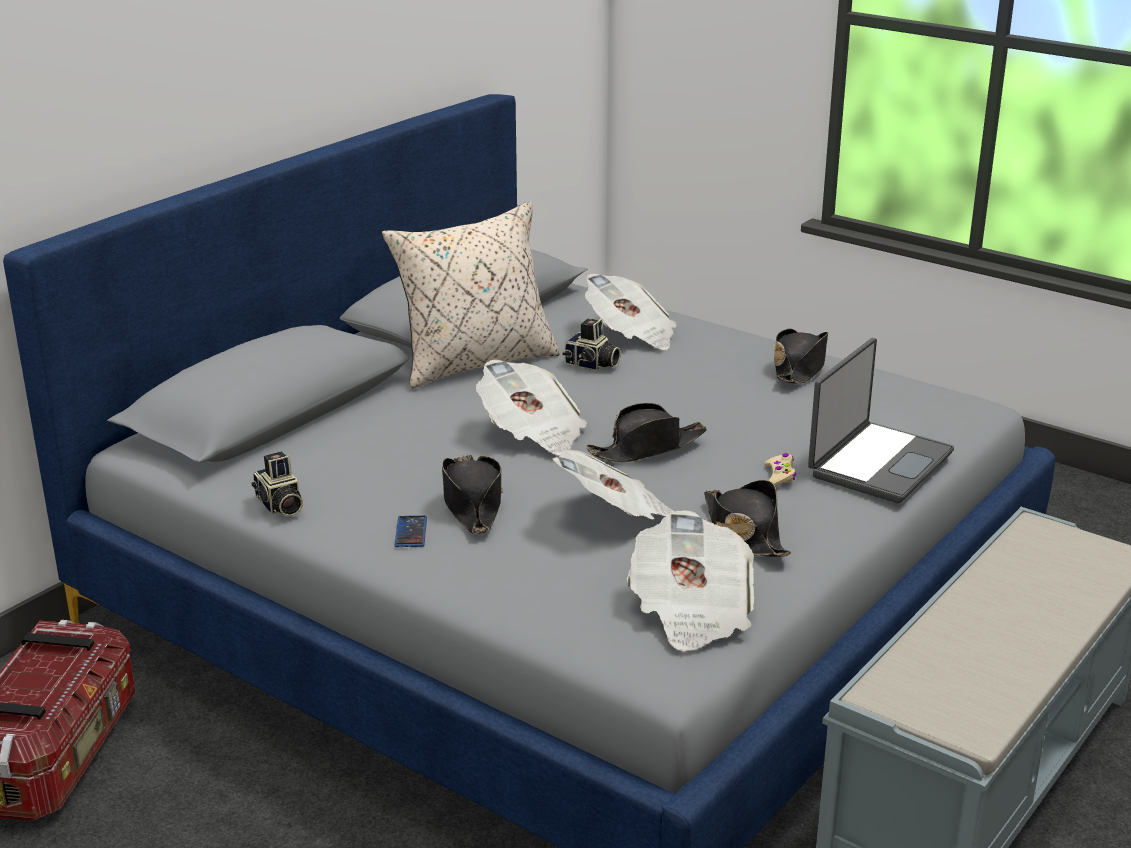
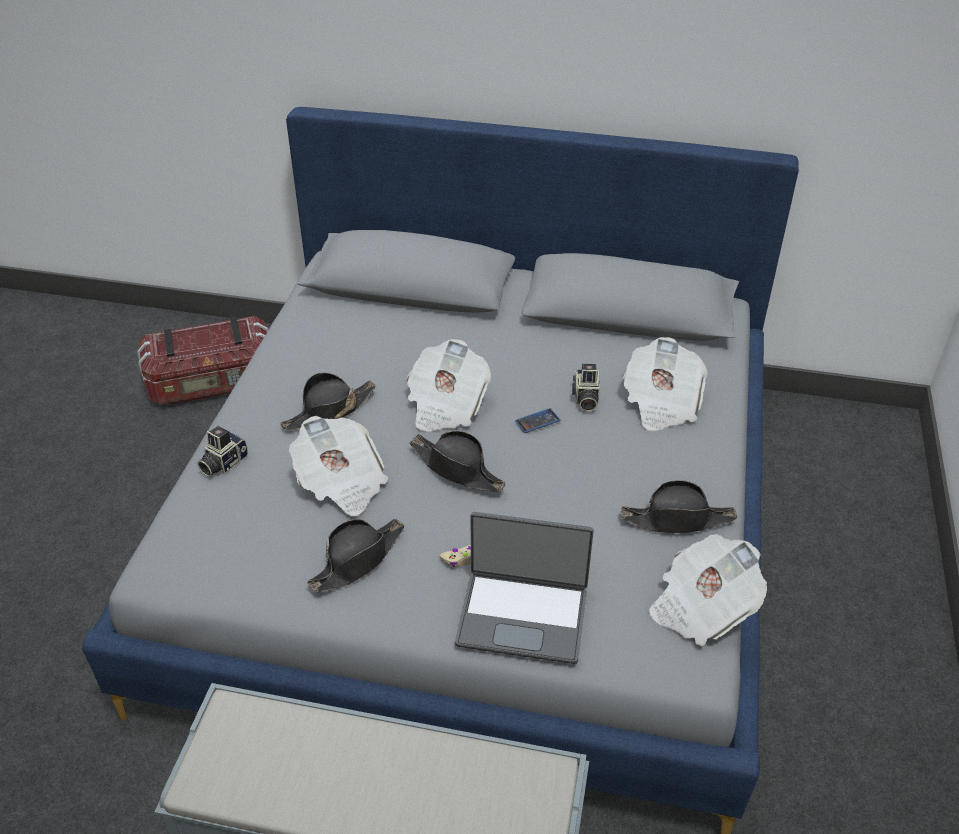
camera: 65 degrees right, 15 degrees up
camera [252,451,303,517] -> camera moved to [197,426,248,477]
beige pillow [382,202,560,389] -> none
phone [395,515,427,547] -> phone moved to [515,408,560,433]
newspaper [627,510,754,652] -> newspaper moved to [649,534,767,646]

